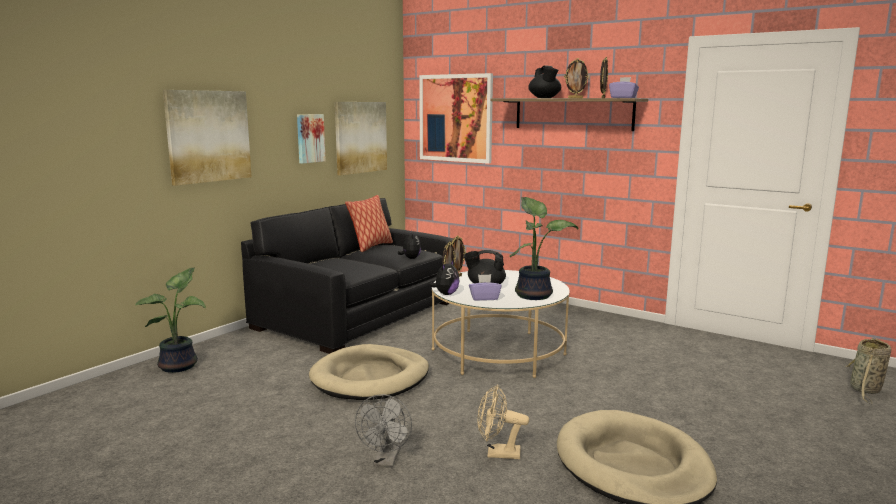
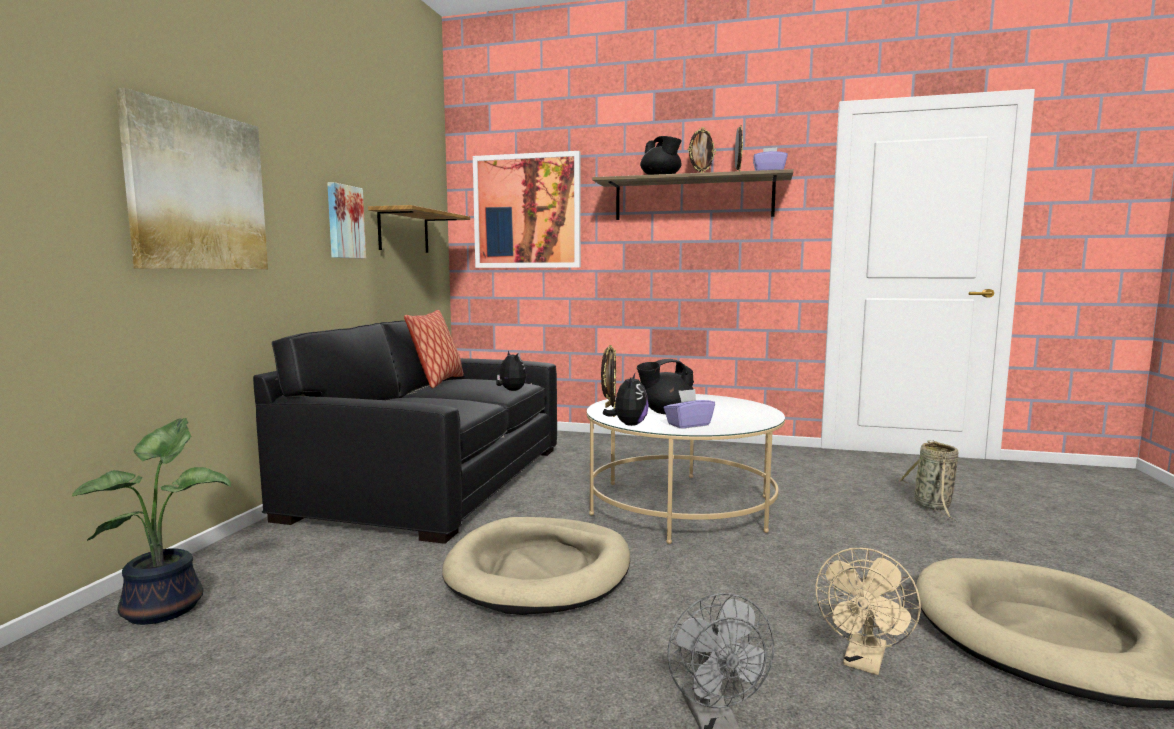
camera: 20 degrees left, 5 degrees down
picture [335,102,387,176] -> shelf [368,205,470,253]
beige fan [477,385,529,459] -> beige fan turned 45 degrees counterclockwise [815,548,921,675]
potted plant [509,197,578,300] -> none
basket [846,337,891,404] -> basket moved to [899,440,959,522]

